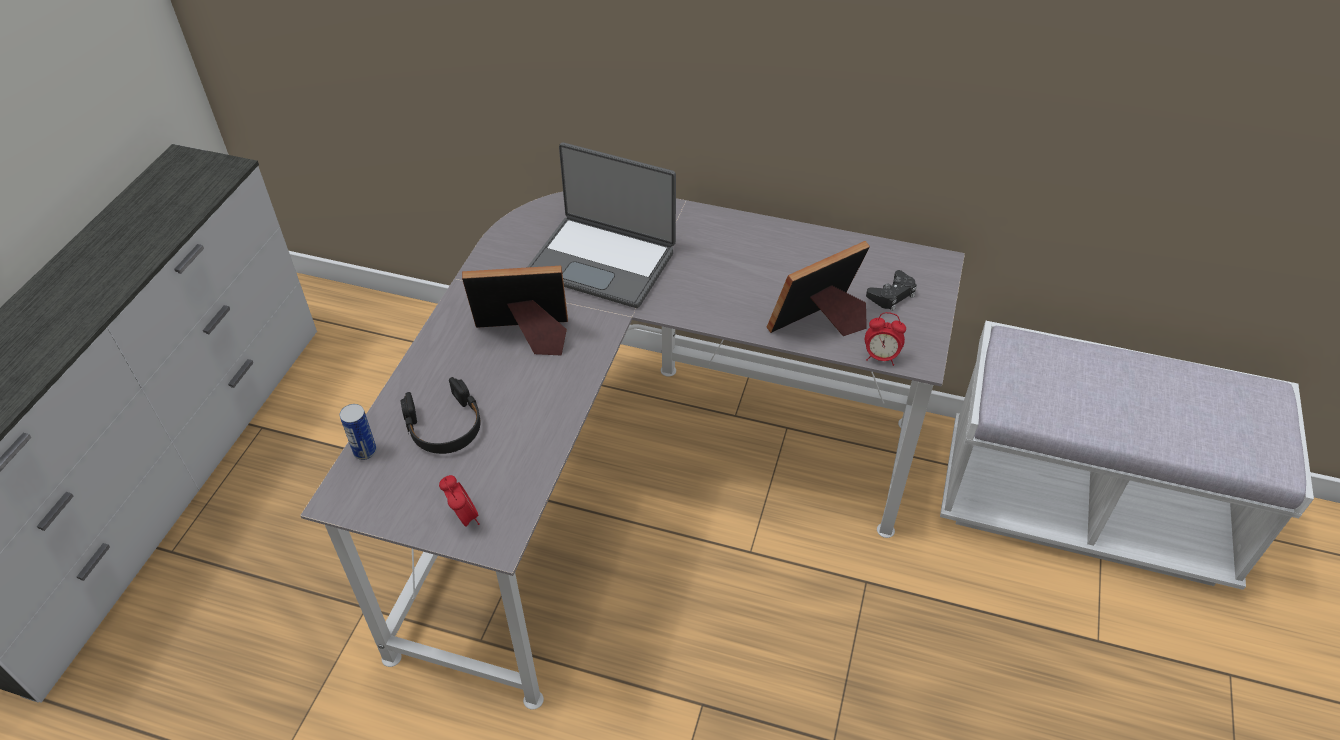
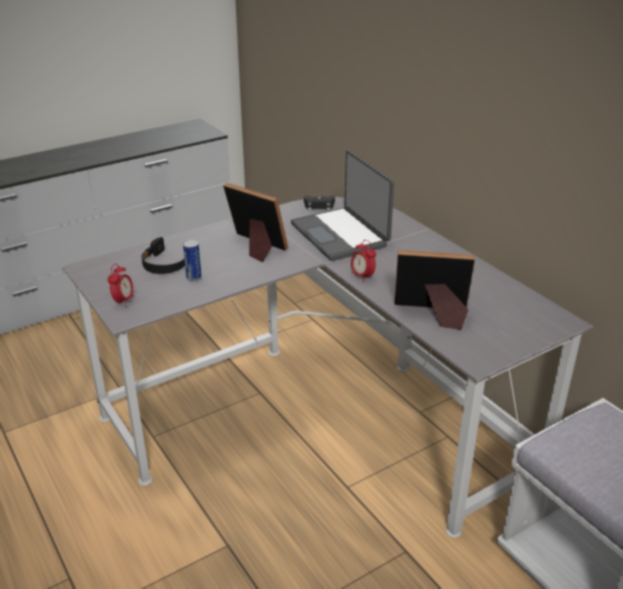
camera: 40 degrees right, 15 degrees down
can [339,404,377,460] -> can moved to [183,240,202,282]
alarm clock [865,312,906,366] -> alarm clock moved to [351,240,376,282]
black game controller [866,270,917,311] -> black game controller moved to [304,195,335,211]

